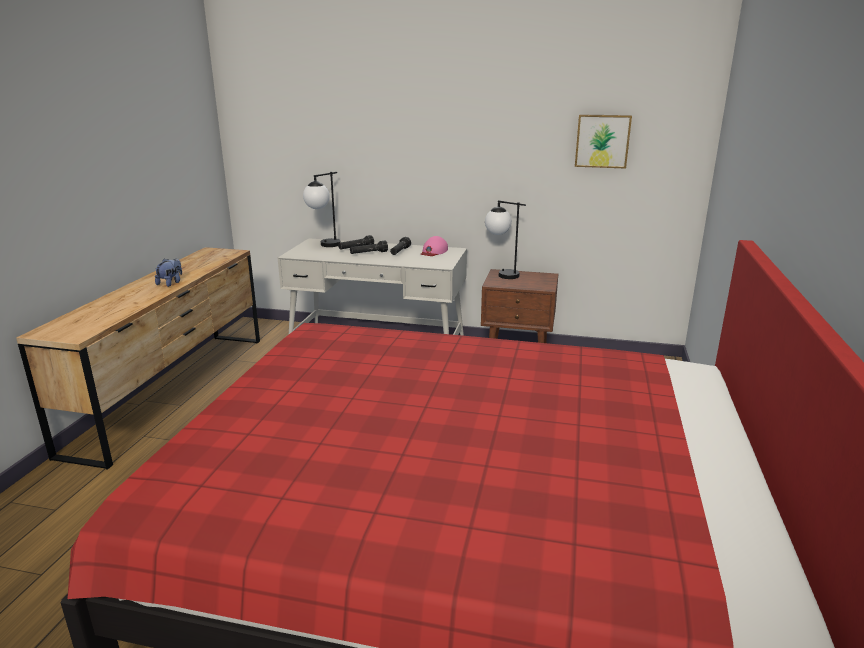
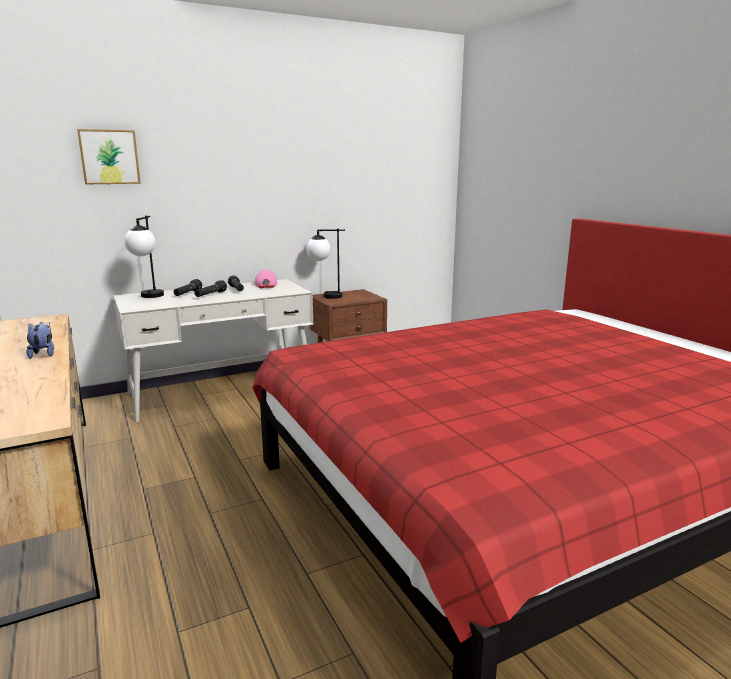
camera: 40 degrees left, 5 degrees down
picture [575,114,632,168] -> picture moved to [77,129,141,185]

